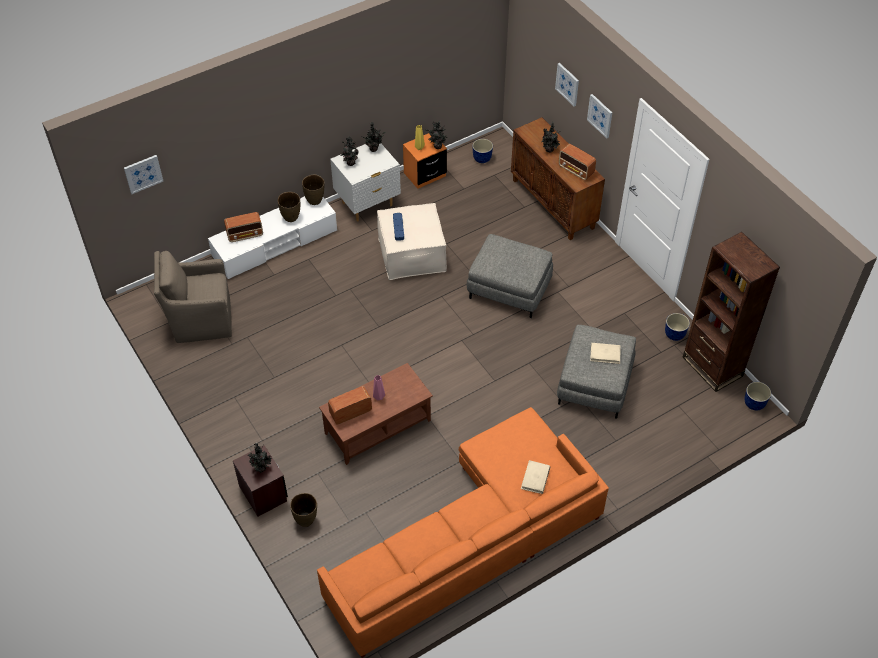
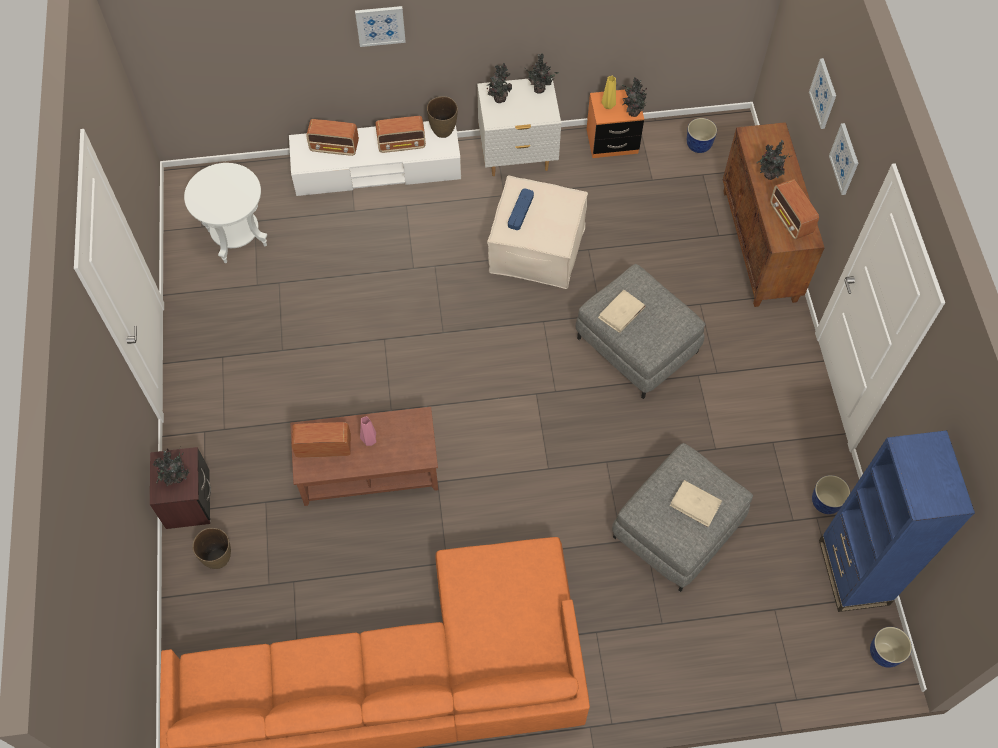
camera: 25 degrees right, 10 degrees up
picture [124,155,163,194] -> picture moved to [355,6,406,47]
brown armchair [154,251,232,343] -> white side table [184,163,267,263]
brown vase [278,192,300,222] -> radio [375,116,426,153]
beige book [521,460,551,494] -> beige book moved to [598,290,645,333]
brown bookcase [683,232,780,392] -> blue bookcase [819,430,975,612]

